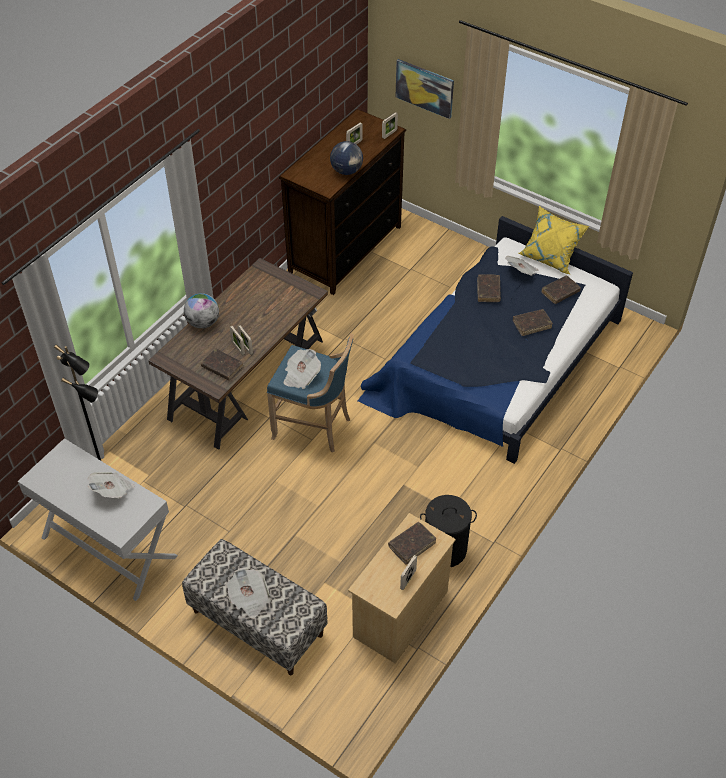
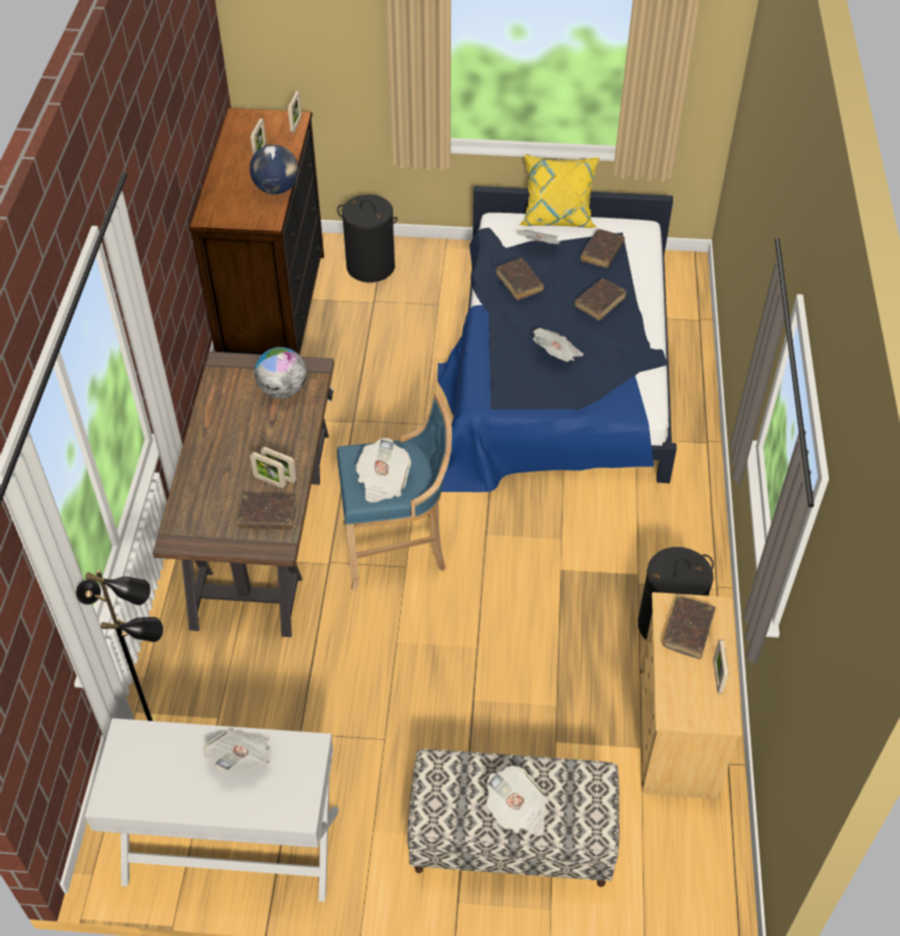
camera: 30 degrees left, 0 degrees up
globe [184,293,219,329] -> globe moved to [255,347,307,399]
picture [396,59,454,119] -> none
none -> black laundry basket [337,195,398,283]
none -> newspaper [533,328,583,362]

